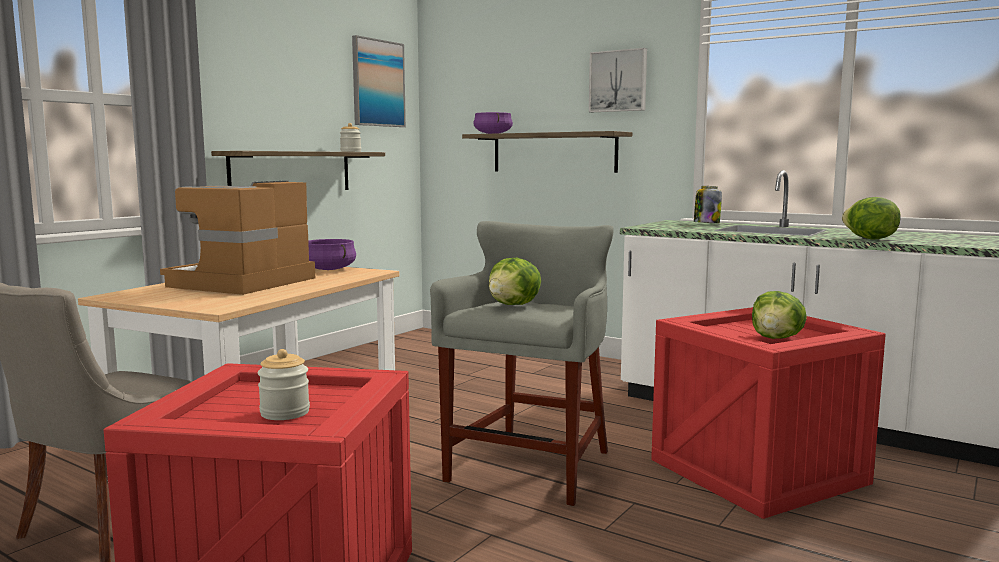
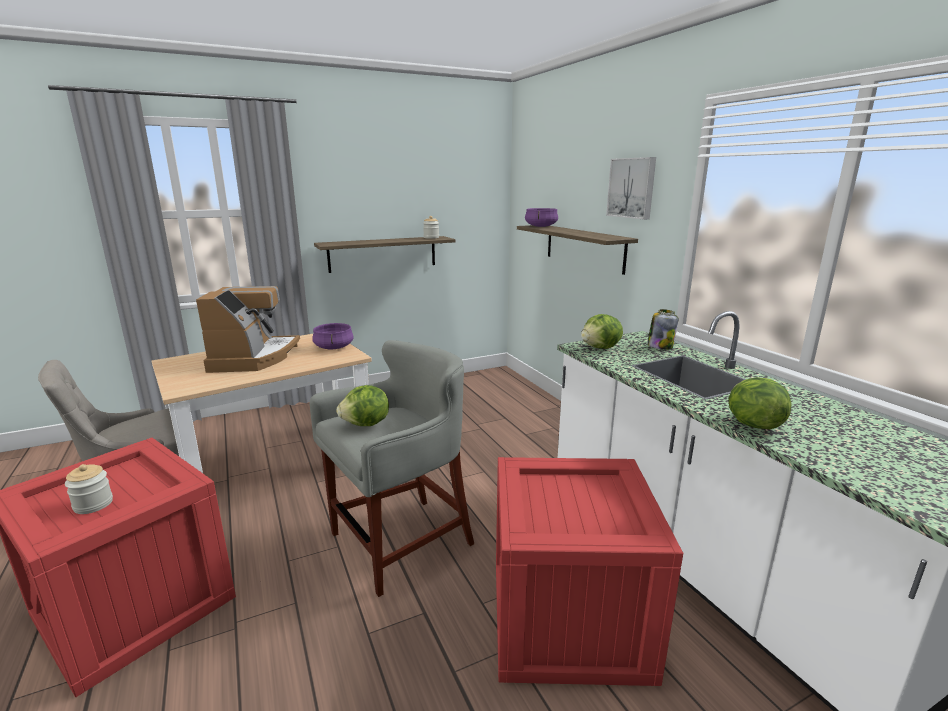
camera: 30 degrees right, 10 degrees up
coffee machine [160,181,315,295] -> coffee machine turned 120 degrees clockwise [196,286,300,373]
picture [352,35,406,127] -> none
lettuce [752,291,807,339] -> lettuce moved to [581,314,623,349]

